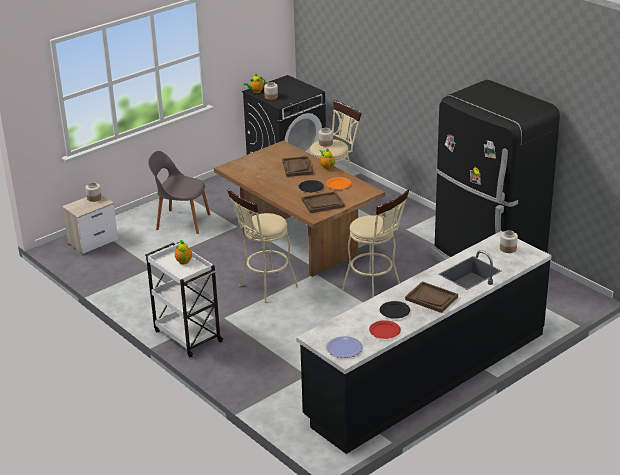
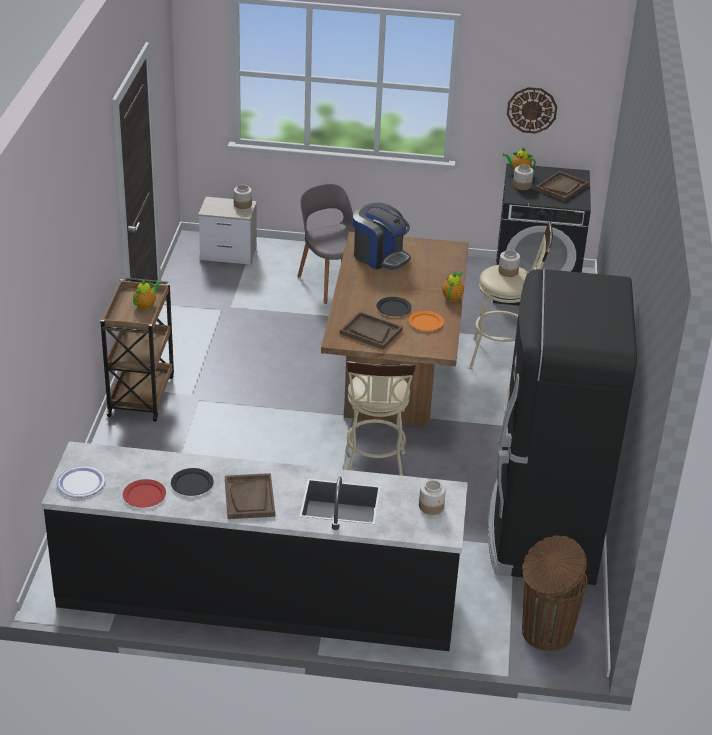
camera: 45 degrees right, 5 degrees up
white cart [145,242,223,358] -> brown cart [100,278,174,422]
beige stool [226,188,299,303] -> none
brown tray [282,156,313,177] -> brown tray moved to [535,171,589,202]
none -> coffee machine [353,203,411,270]
none -> wall clock [507,87,557,134]
none -> brown trash can [522,535,587,651]

